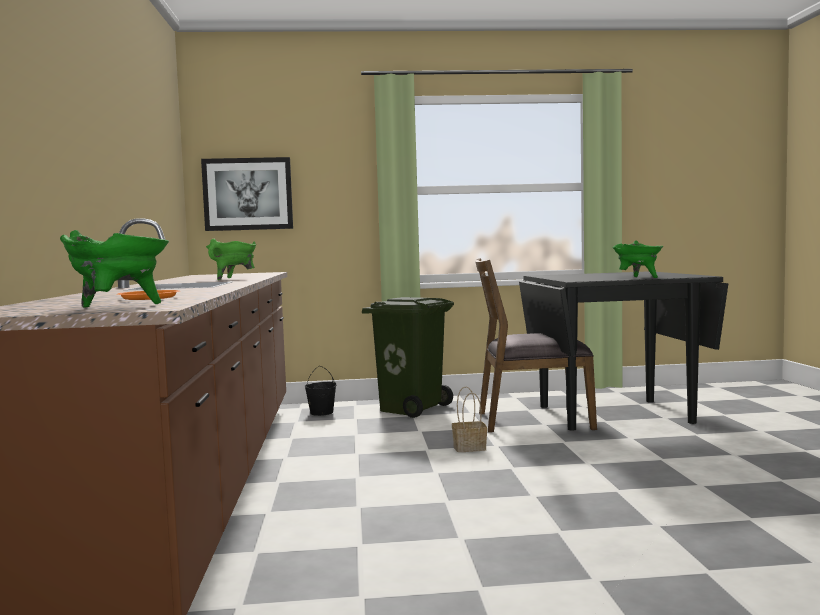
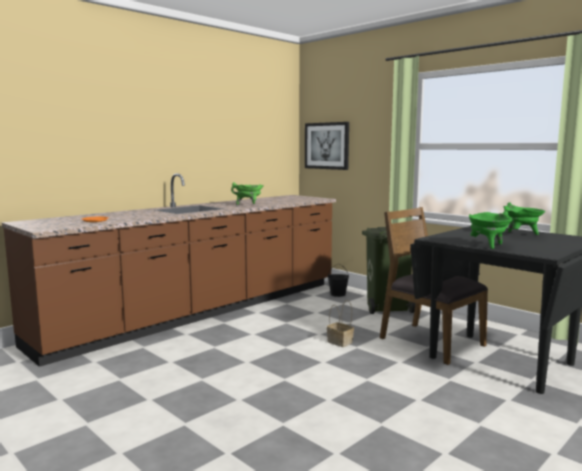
camera: 50 degrees right, 5 degrees up
green cooking pot [60,230,169,308] -> green cooking pot moved to [504,203,545,235]

